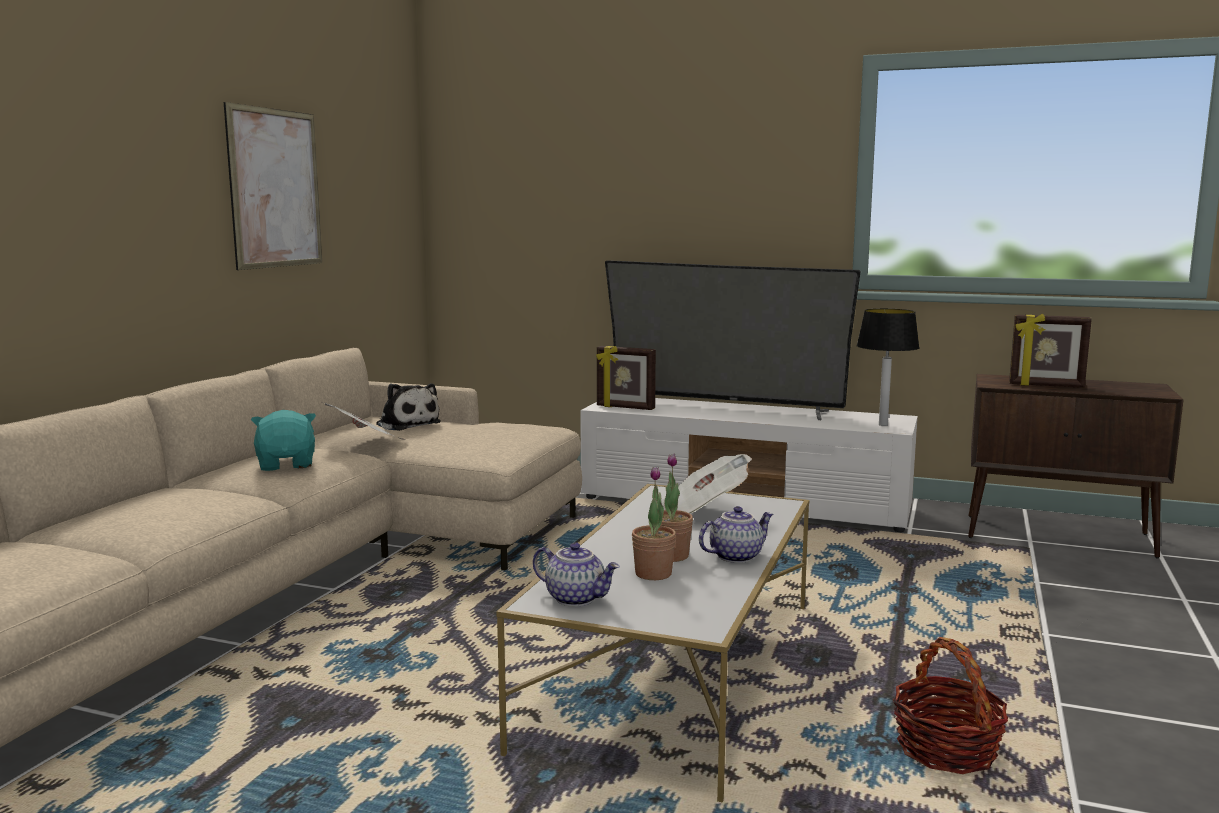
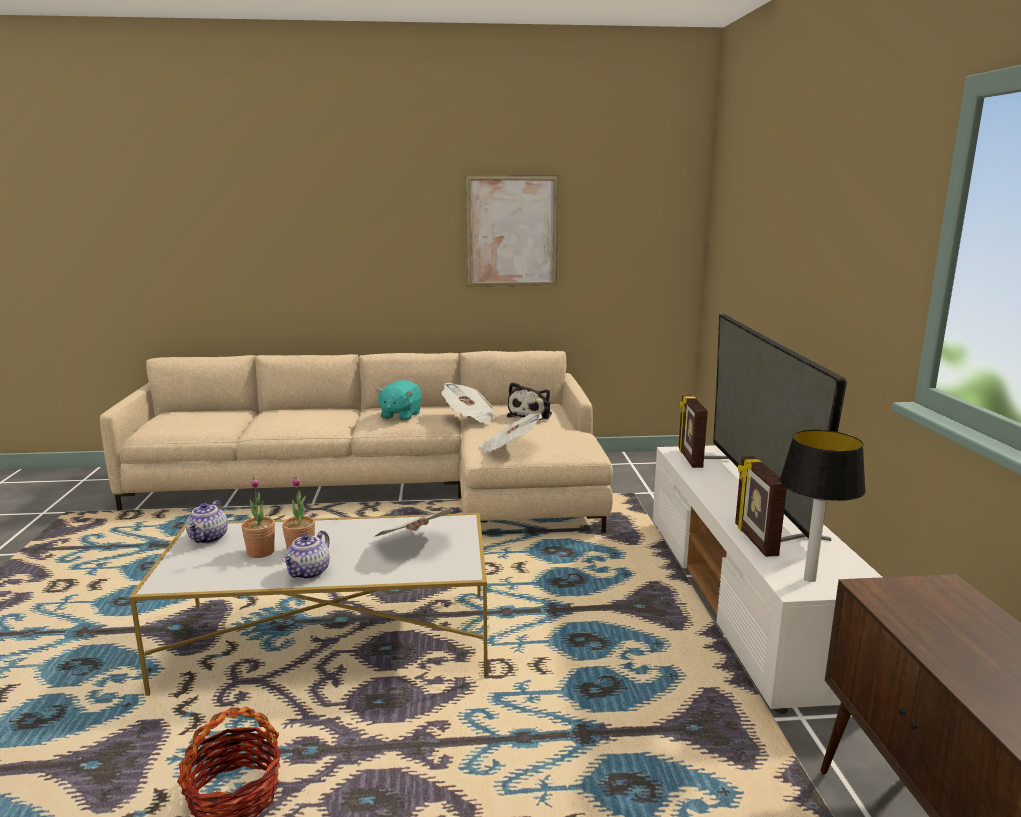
camera: 65 degrees right, 5 degrees up
turquoise plush toy [251,410,316,471] -> turquoise plush toy turned 150 degrees clockwise [376,380,422,421]
teapot [699,506,774,563] -> teapot turned 75 degrees clockwise [283,530,330,580]
picture frame [1009,314,1092,388] -> picture frame moved to [735,456,787,557]
none -> newspaper [479,413,542,453]

